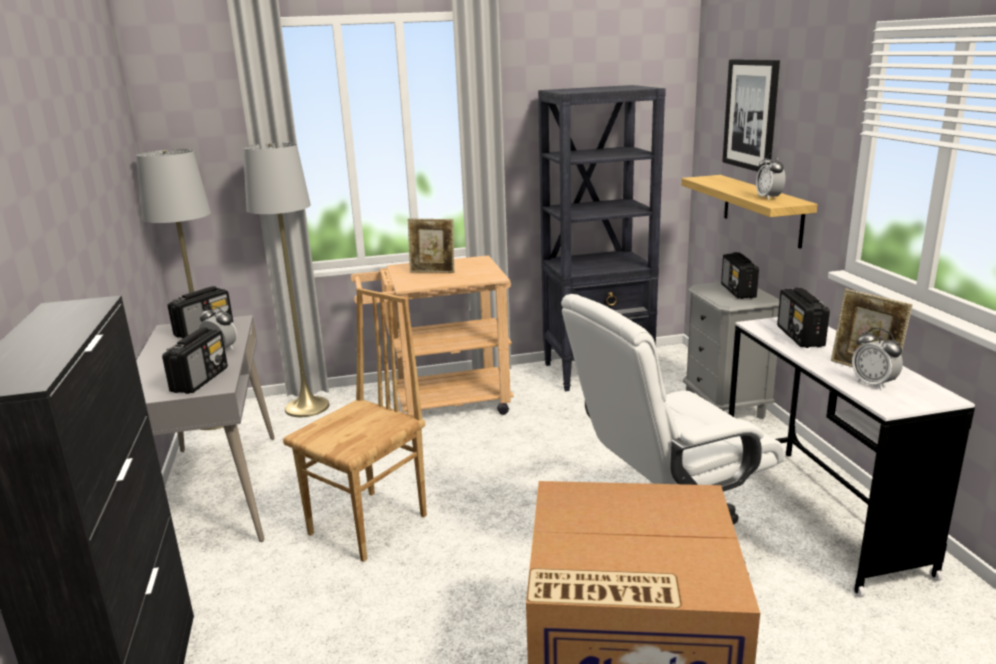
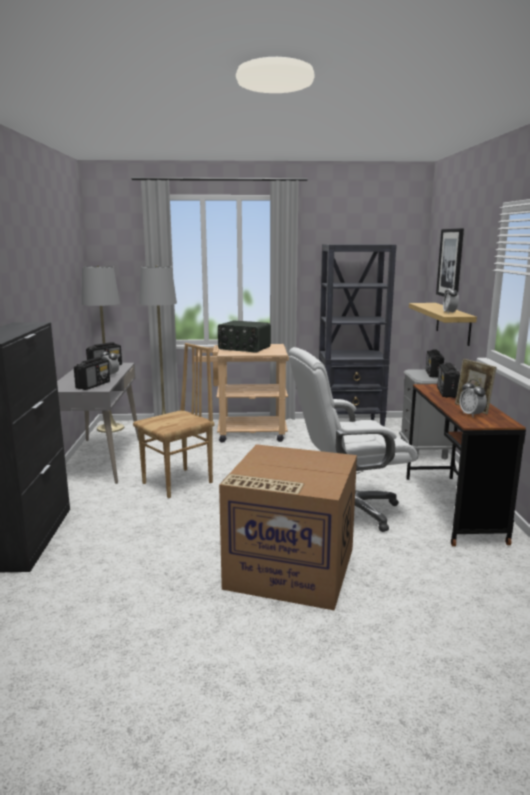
camera: 10 degrees right, 5 degrees down
picture frame [408,218,454,273] -> radio [218,321,271,353]
white desk [729,317,975,597] -> brown desk [406,384,526,546]

